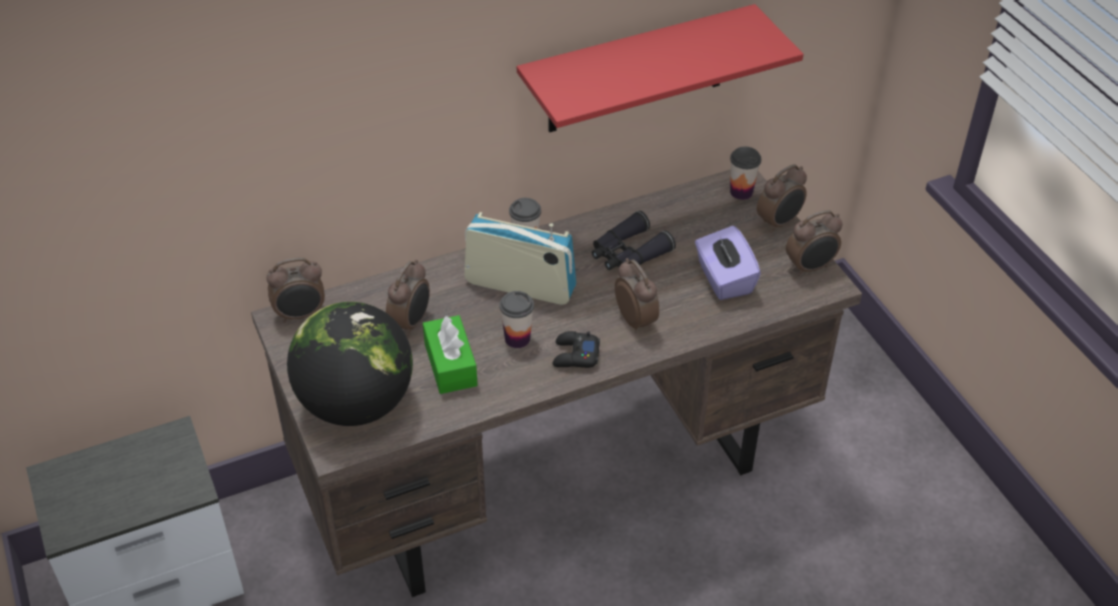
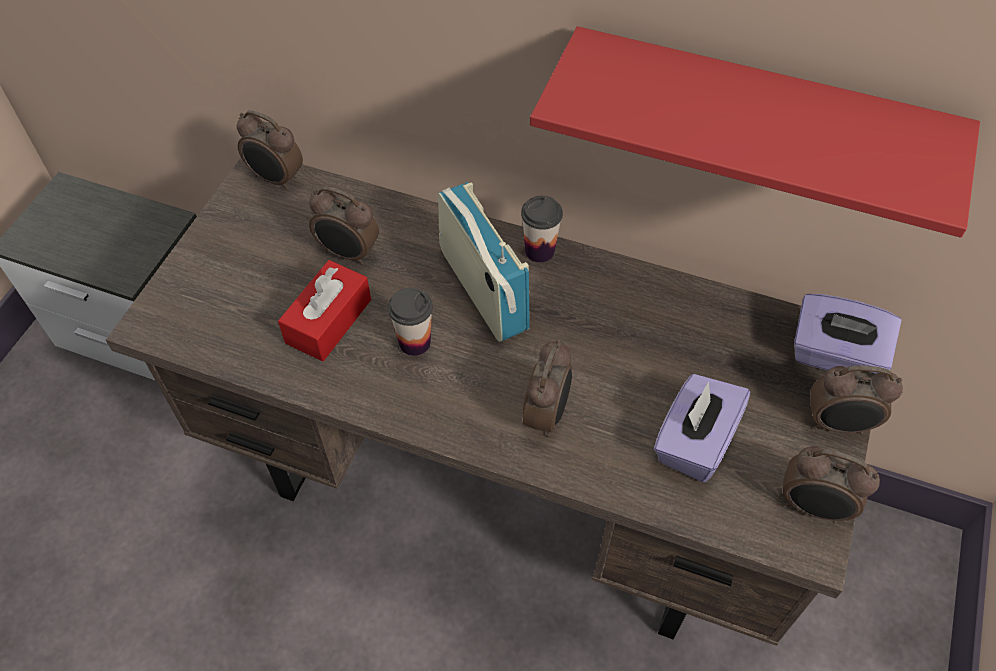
camera: 45 degrees right, 10 degrees up
globe [287,302,413,426] -> none
alarm clock [386,259,430,336] -> alarm clock turned 45 degrees clockwise [309,186,379,265]
green tissue box [423,315,478,394] -> red tissue box [278,260,371,361]
black game controller [553,331,600,368] -> none
black binoculars [592,211,676,270] -> none
cup [730,147,761,200] -> purple tissue box [794,294,902,374]

